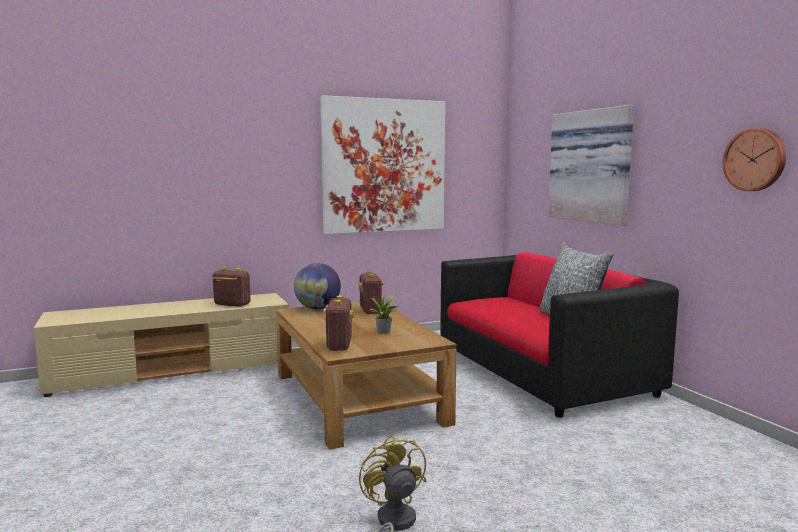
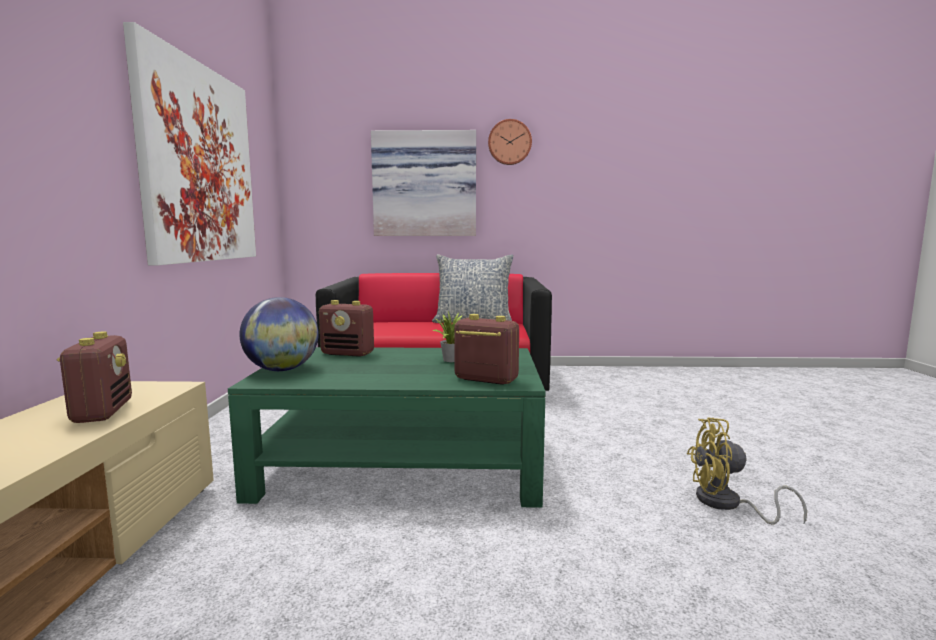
camera: 65 degrees left, 0 degrees up
radio [213,268,250,307] -> radio turned 120 degrees clockwise [57,331,132,423]
brown coffee table [276,302,457,450] -> green coffee table [228,347,546,508]
wall clock [723,128,786,191] -> wall clock moved to [488,119,532,165]

